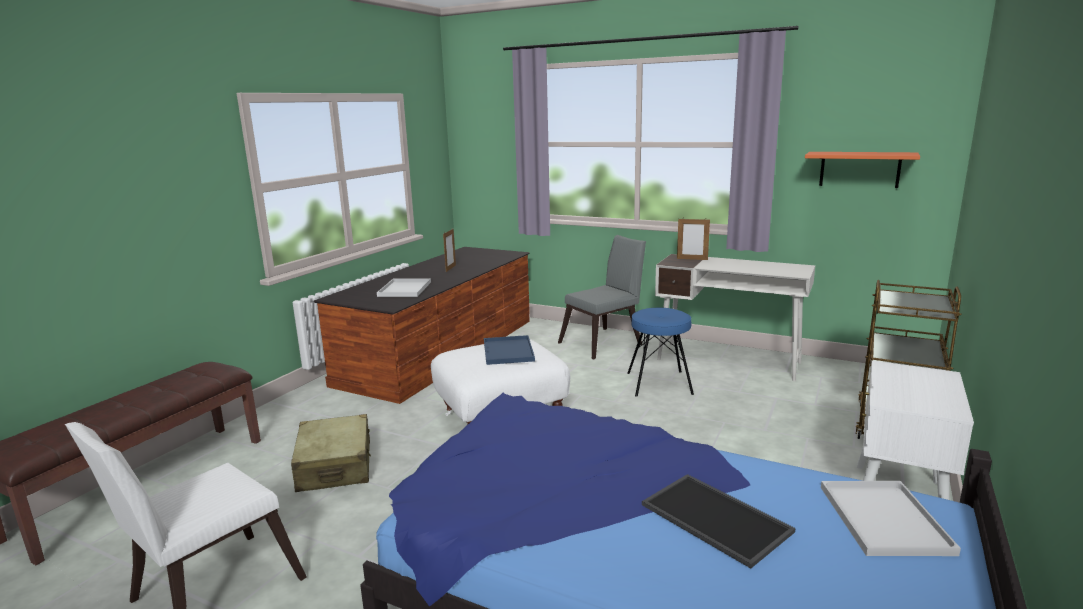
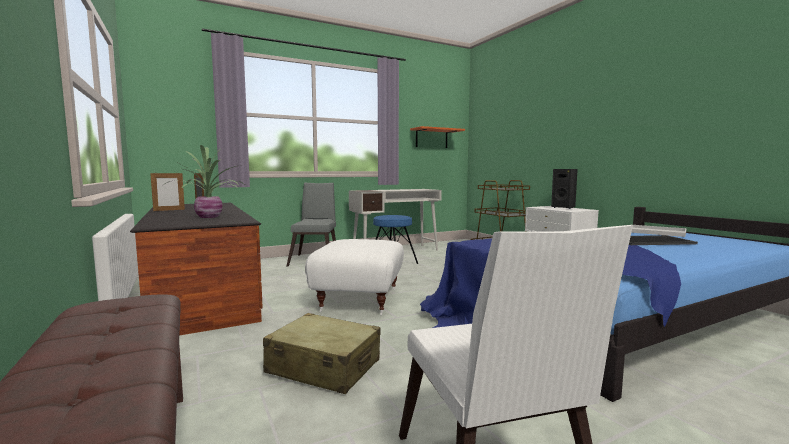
camera: 55 degrees left, 10 degrees down
white tray [377,278,431,297] -> potted plant [165,145,244,218]
blue tray [484,335,535,365] -> none
picture frame [677,219,710,260] -> picture frame moved to [150,173,185,211]
none -> black speaker [551,169,578,209]

